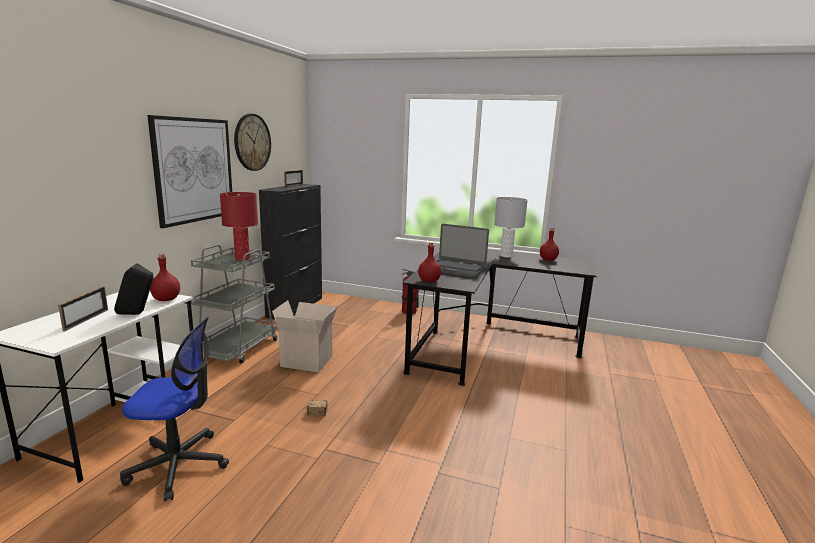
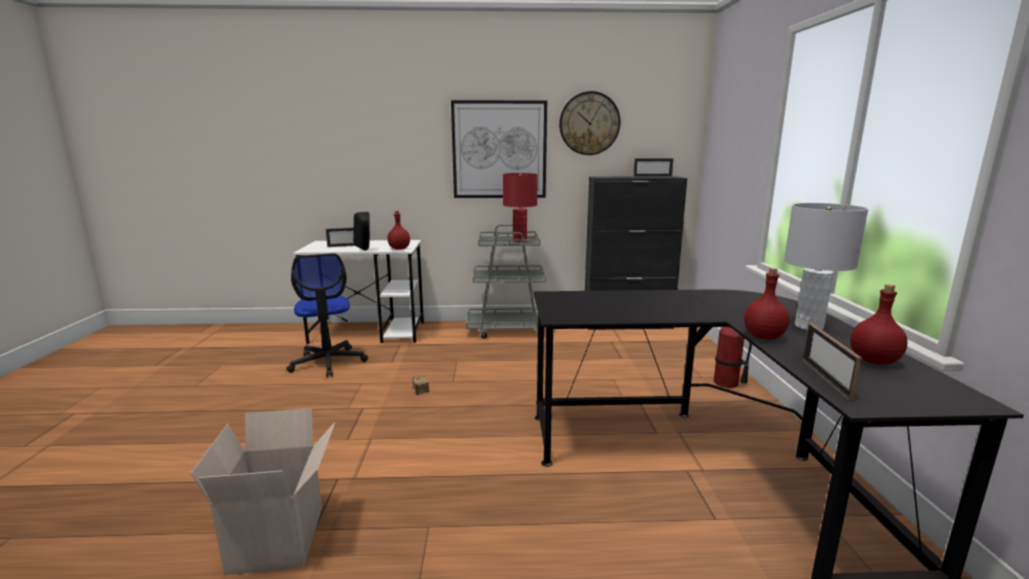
camera: 70 degrees right, 0 degrees up
cardboard box [272,300,338,372] -> cardboard box moved to [190,408,335,575]
red bottle [418,242,441,282] -> red bottle moved to [744,268,789,340]
laptop [437,224,489,278] -> none
none -> picture frame [802,323,862,401]

